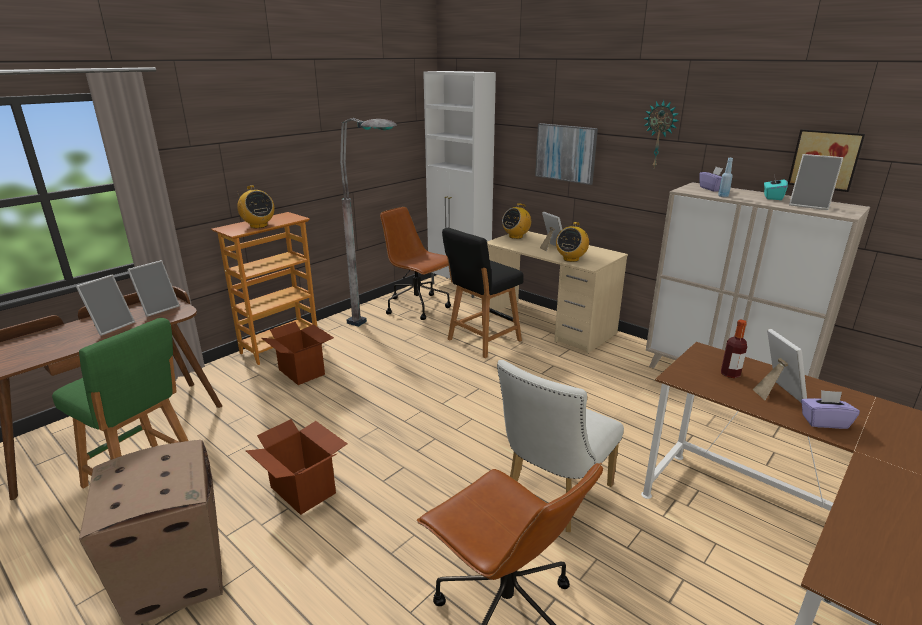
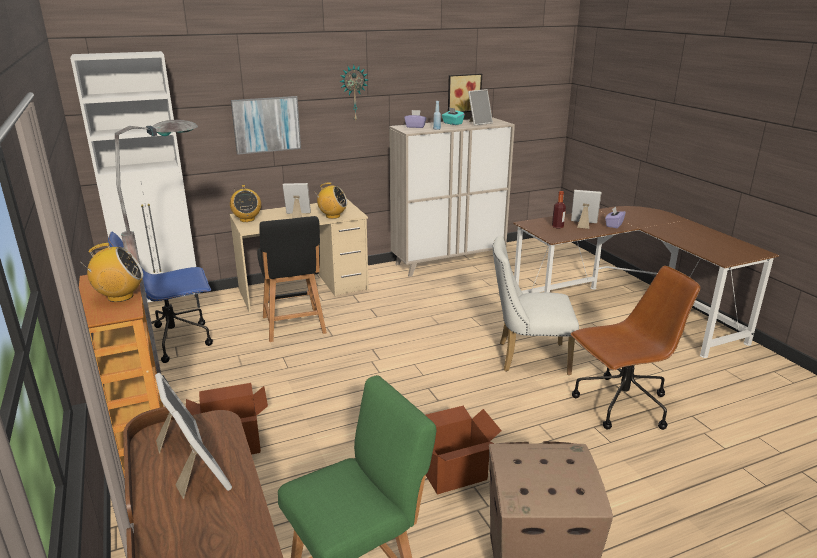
camera: 65 degrees left, 0 degrees up
brown office chair [380,207,451,320] -> blue office chair [108,231,213,363]
white chair [497,360,624,532] -> white chair turned 120 degrees clockwise [493,235,579,375]
radio [556,222,589,262] -> radio turned 45 degrees counterclockwise [314,182,347,219]

